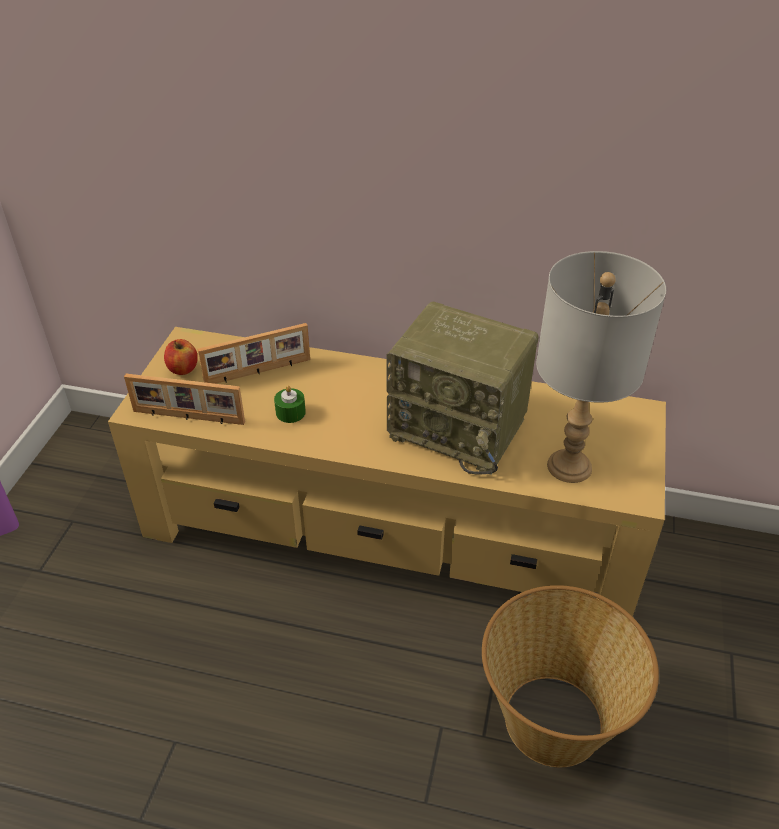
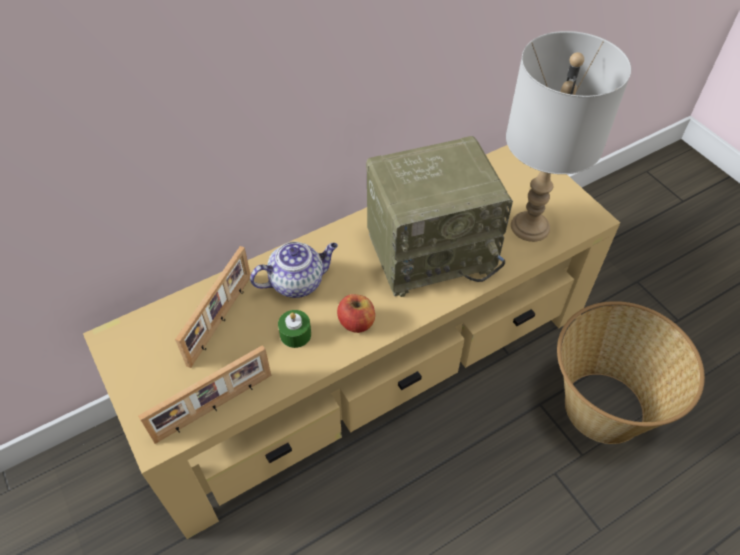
camera: 45 degrees left, 10 degrees up
apple [164,339,198,375] -> apple moved to [337,294,375,333]
none -> teapot [250,242,338,298]

